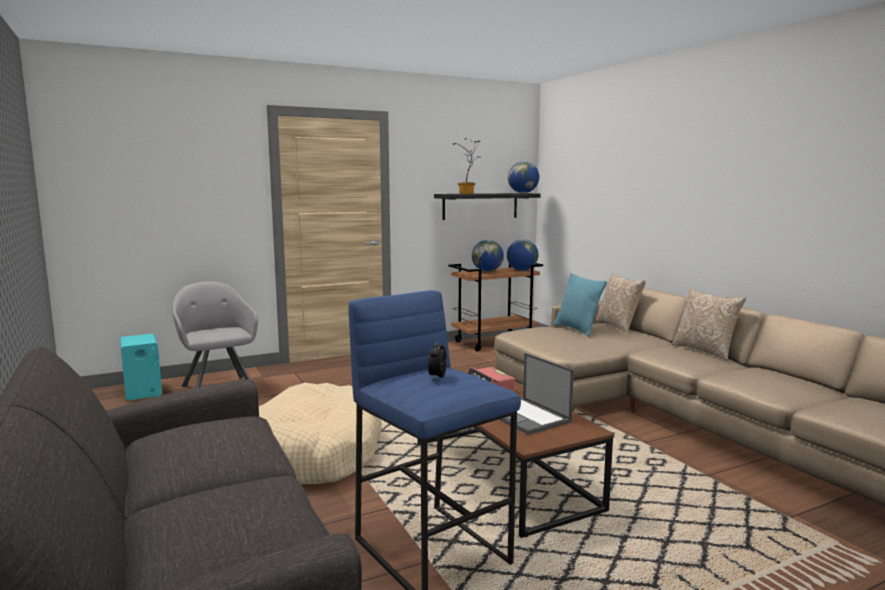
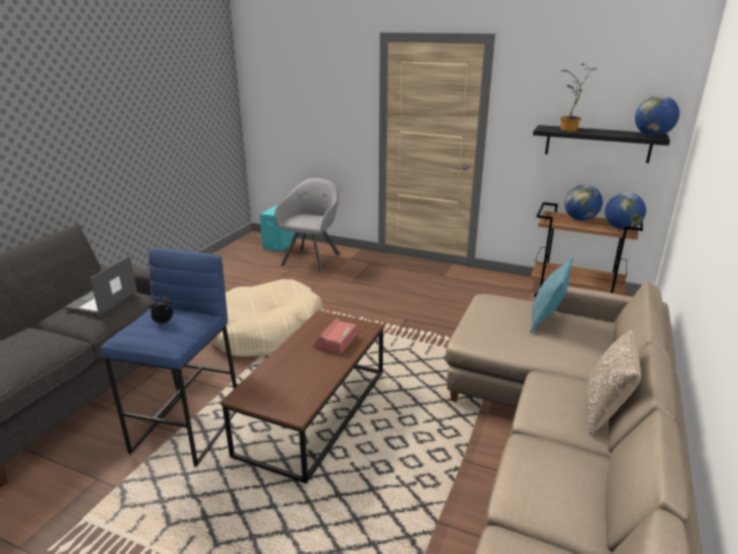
camera: 50 degrees right, 15 degrees up
laptop [498,353,574,435] -> laptop moved to [64,256,137,316]
pillow [596,273,646,332] -> none

